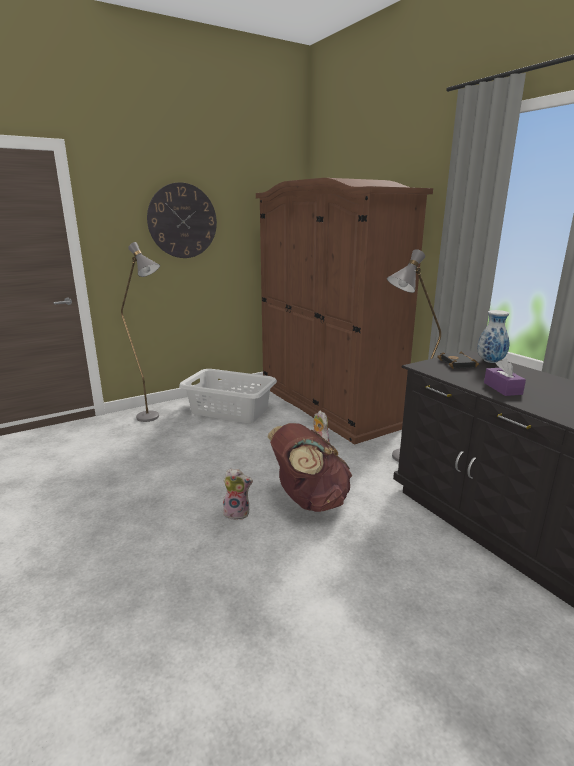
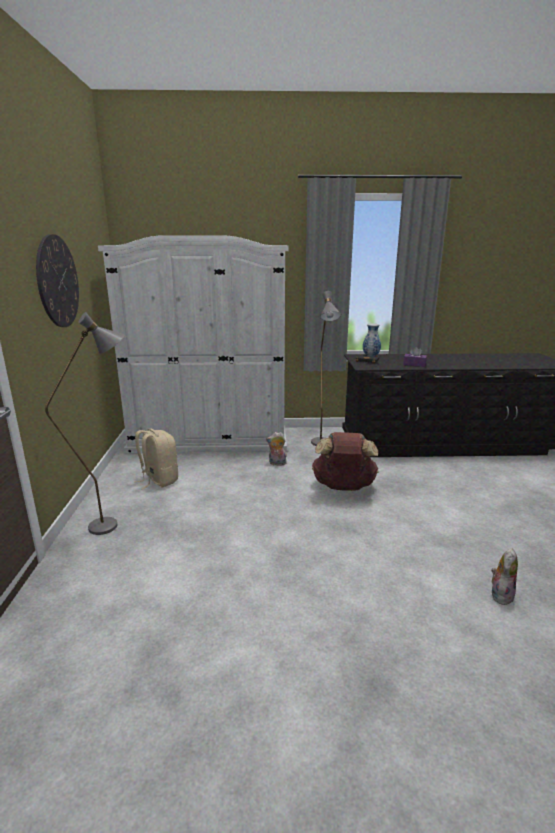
camera: 60 degrees left, 0 degrees up
grey laundry basket [179,369,277,423] -> beige backpack [134,429,178,490]
plush toy [223,468,253,520] -> plush toy moved to [491,548,518,605]
brown wardrobe [256,178,433,444] -> white wardrobe [98,235,289,453]

